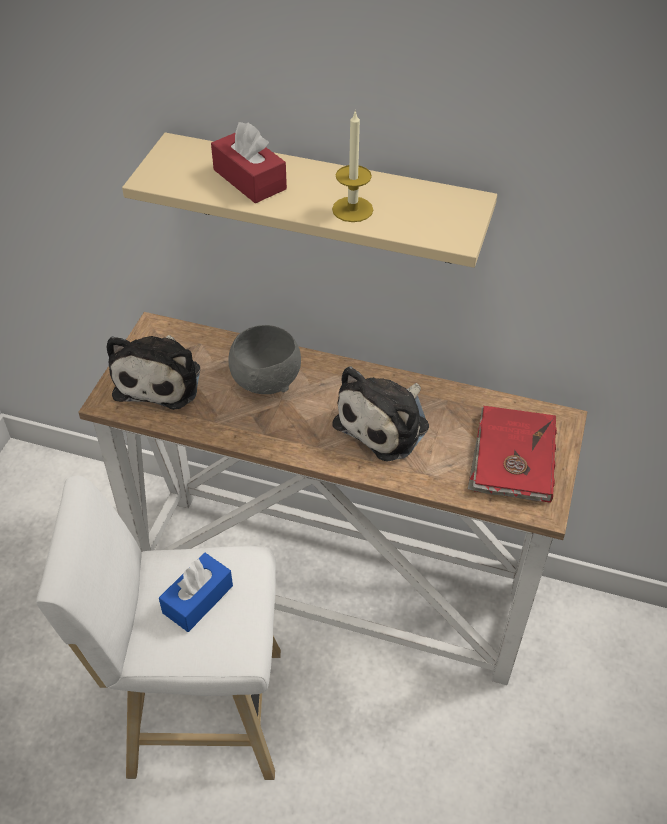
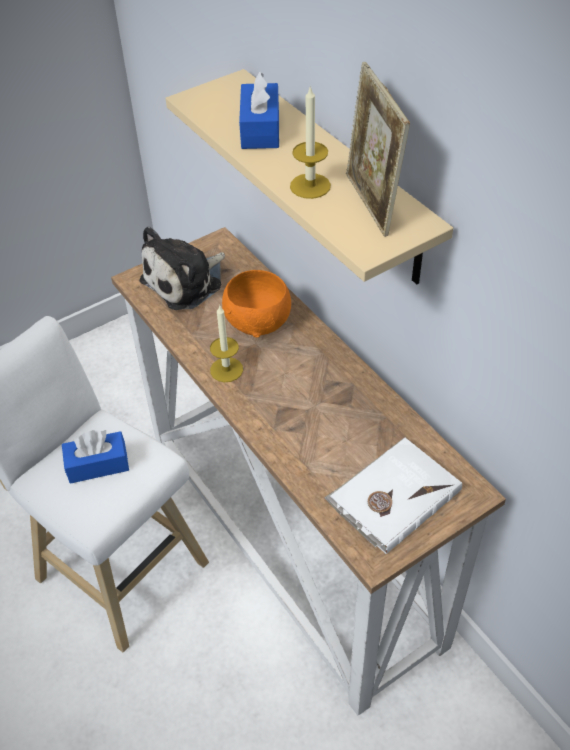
camera: 40 degrees right, 0 degrees up
red tissue box [211,122,287,203] -> blue tissue box [239,72,279,149]
grey bowl [228,325,301,394] -> orange bowl [222,270,291,338]
plush toy [332,367,429,461] -> none
red book [468,406,557,503] -> white book [324,438,462,554]
none -> candle [210,305,243,382]
none -> picture frame [346,62,410,237]

